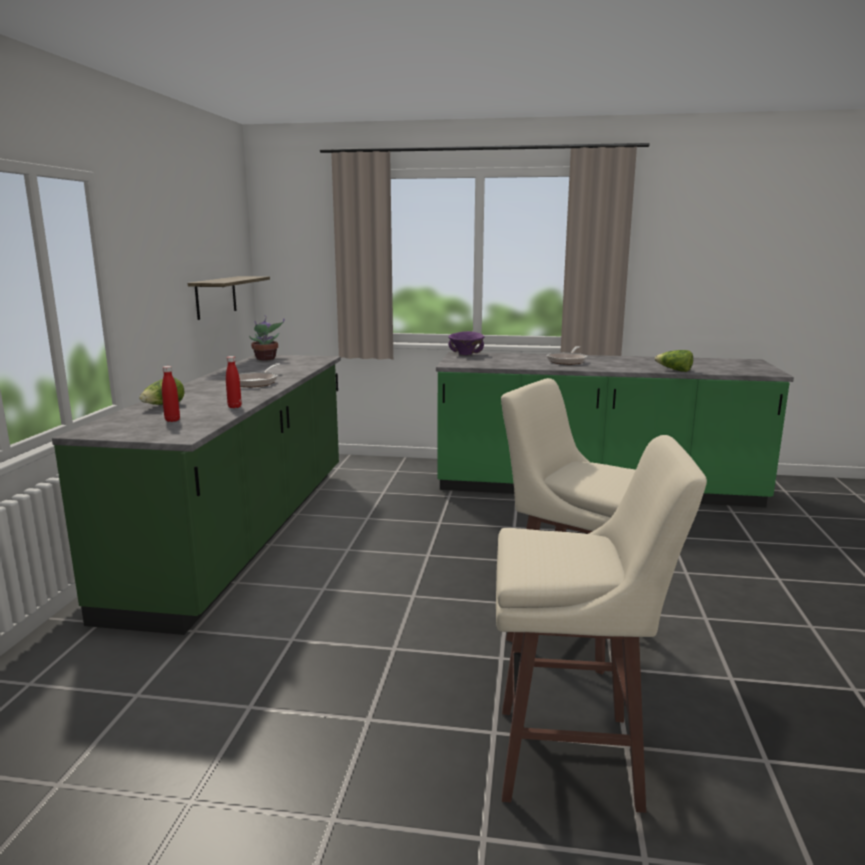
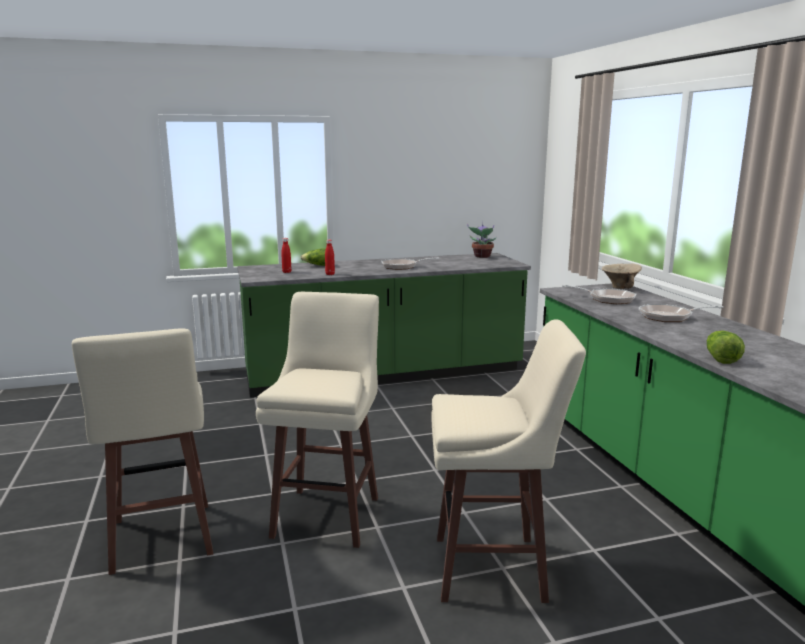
camera: 65 degrees right, 0 degrees up
shelf [188,276,270,320] -> none
purple bowl [448,331,484,355] -> beige bowl [602,264,642,289]
none -> beige stool [431,319,586,603]
none -> frying pan [562,285,636,304]

